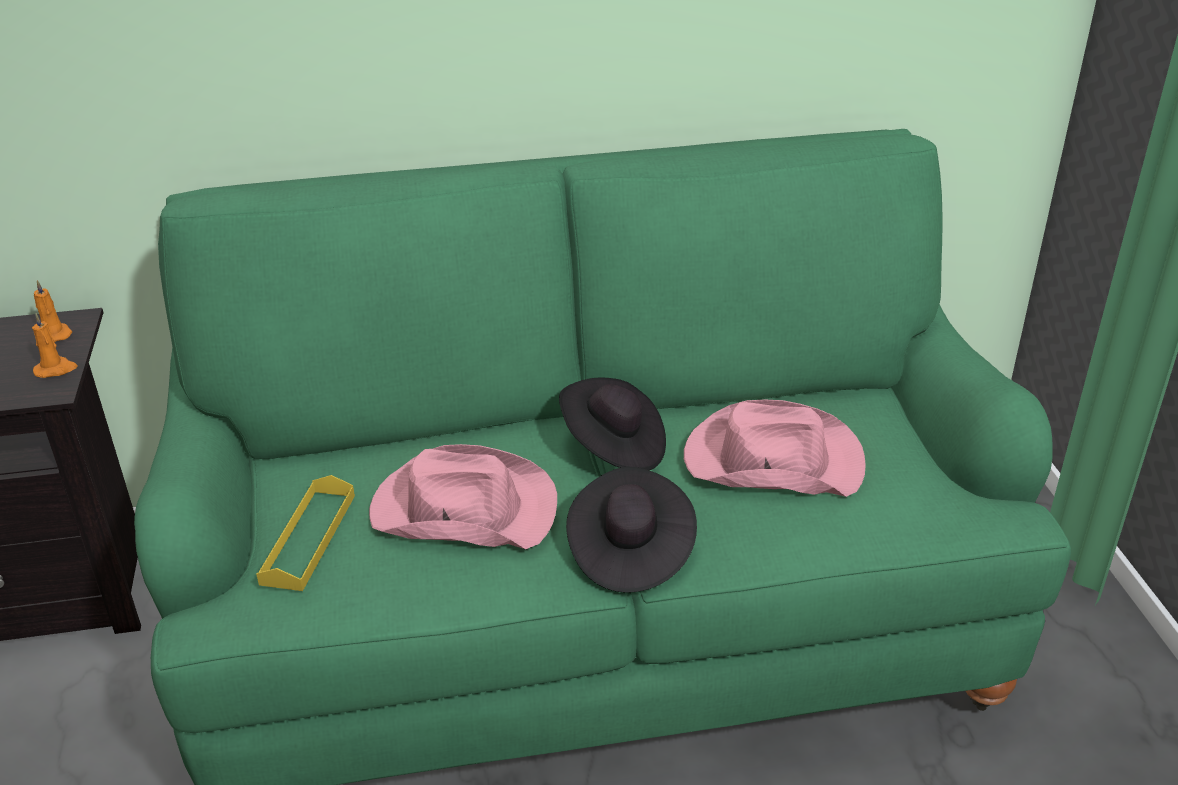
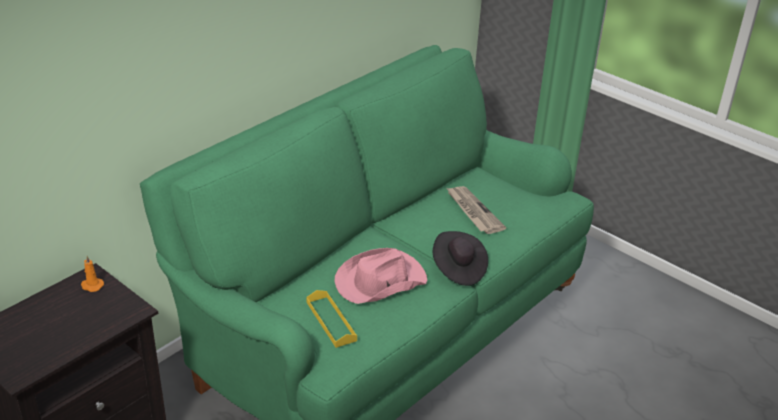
camera: 40 degrees left, 0 degrees up
orange candle [32,313,78,378] -> none
black hat [559,377,666,470] -> none
pink hat [684,399,866,497] -> newspaper [447,186,506,234]

